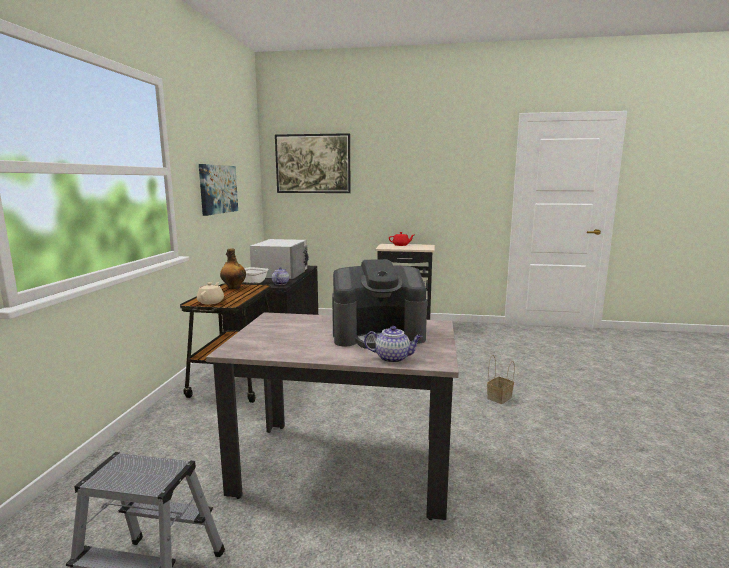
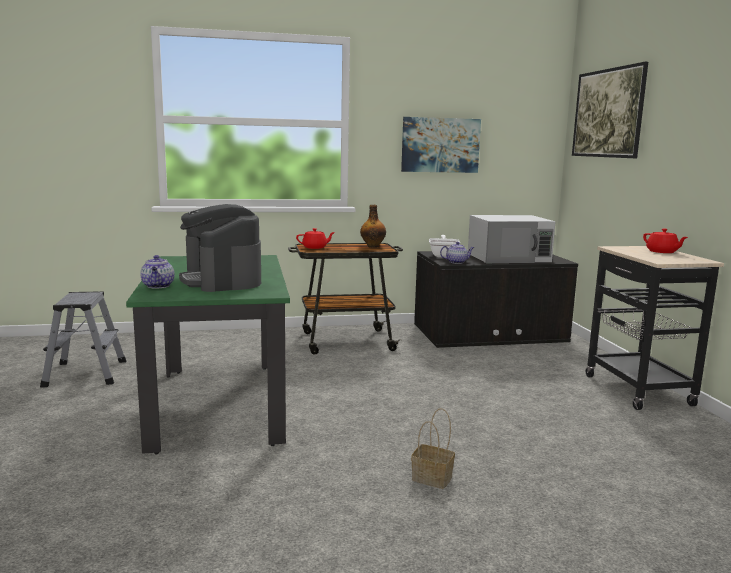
camera: 70 degrees right, 0 degrees up
beige teapot [197,282,224,304] -> red teapot [296,228,335,249]
beige dining table [206,312,459,520] -> green dining table [126,255,290,454]

